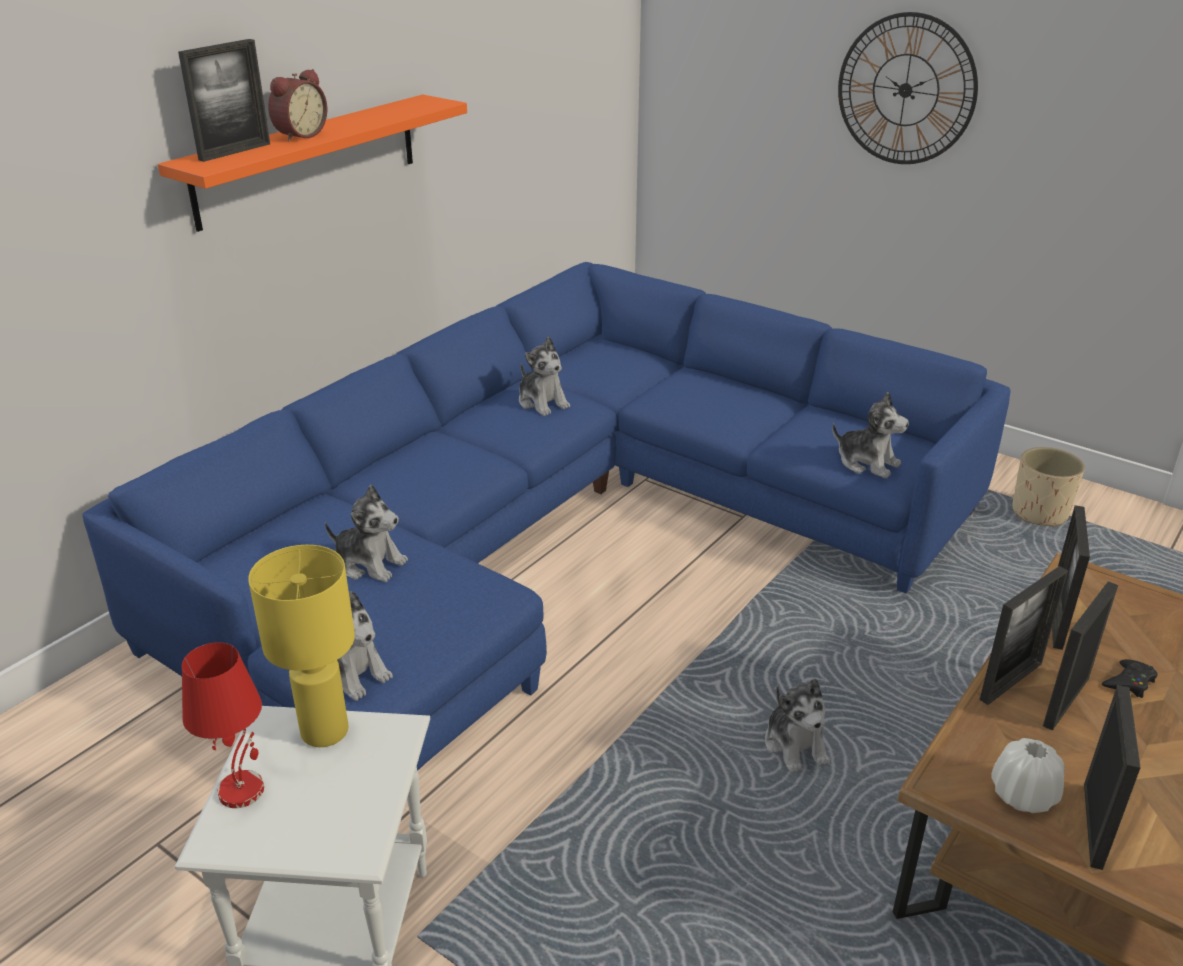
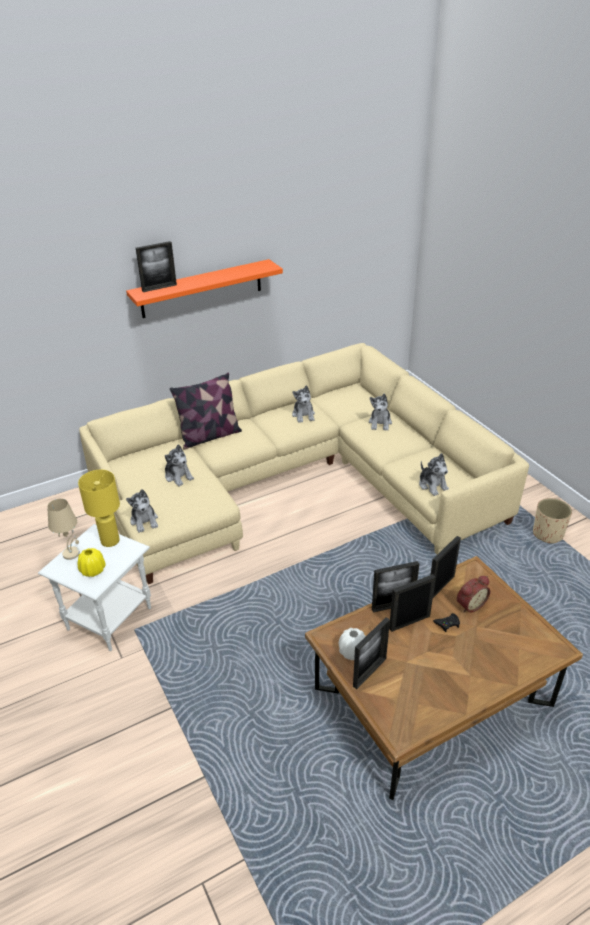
camera: 25 degrees right, 5 degrees up
blue sofa [82,262,1011,771] -> beige sofa [79,343,529,584]
red table lamp [182,642,264,808] -> beige table lamp [47,499,80,560]
alarm clock [268,69,327,142] -> alarm clock moved to [457,576,490,613]
plush toy [765,679,830,772] -> plush toy moved to [369,394,392,431]
wall clock [838,12,978,164] -> none
none -> yellow vase [78,548,106,577]
none -> pillow [170,373,242,450]

